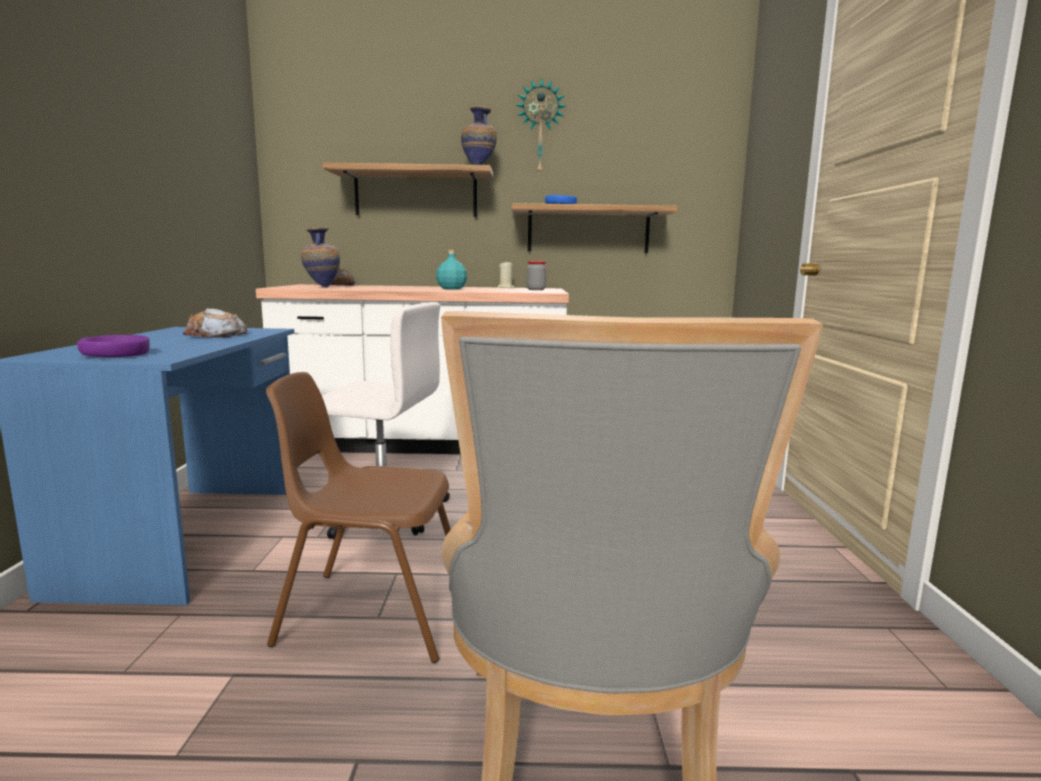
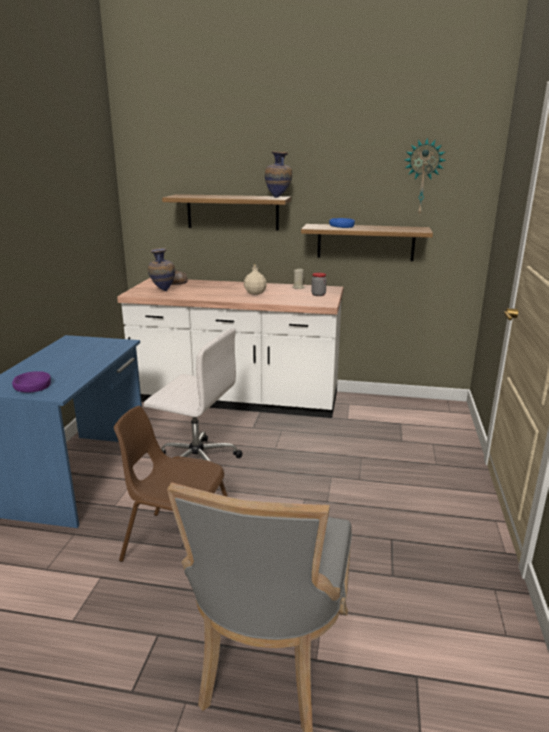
camera: 10 degrees right, 10 degrees up
bread [183,308,247,338] -> none
turquoise bottle [436,250,467,289] -> beige bottle [244,265,267,295]
wall clock [516,79,566,176] -> wall clock moved to [405,138,446,216]

